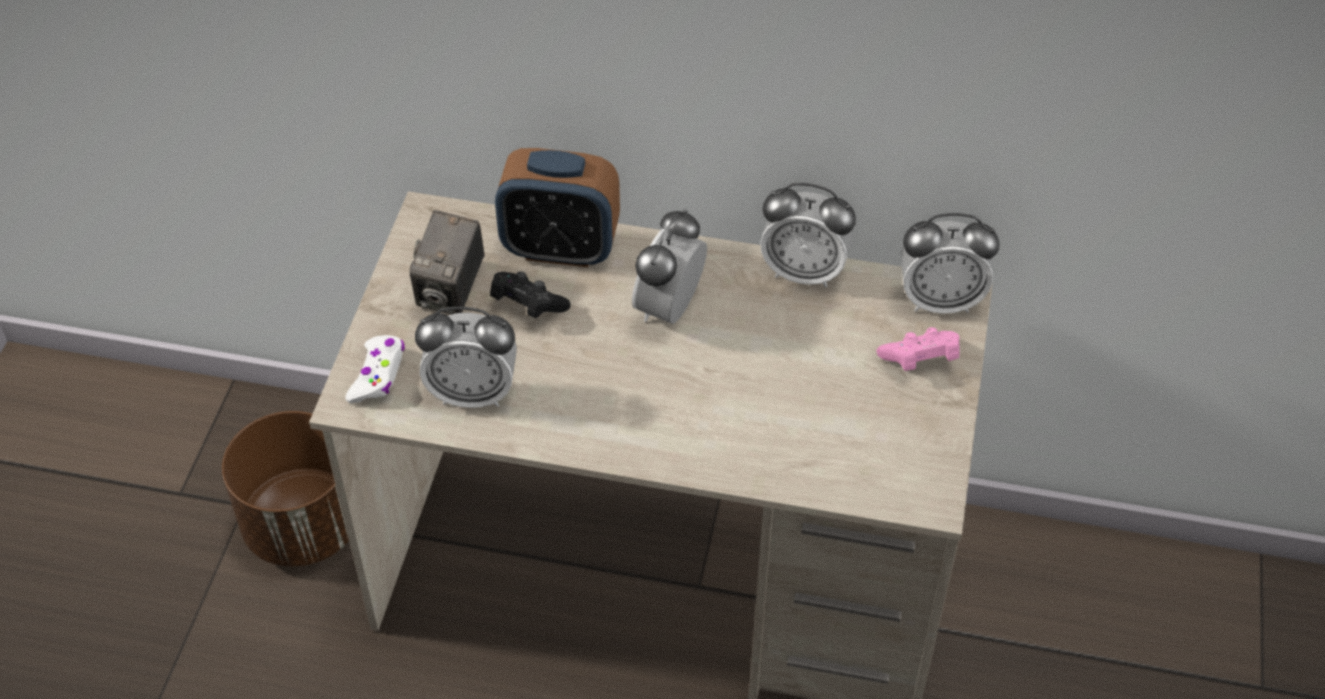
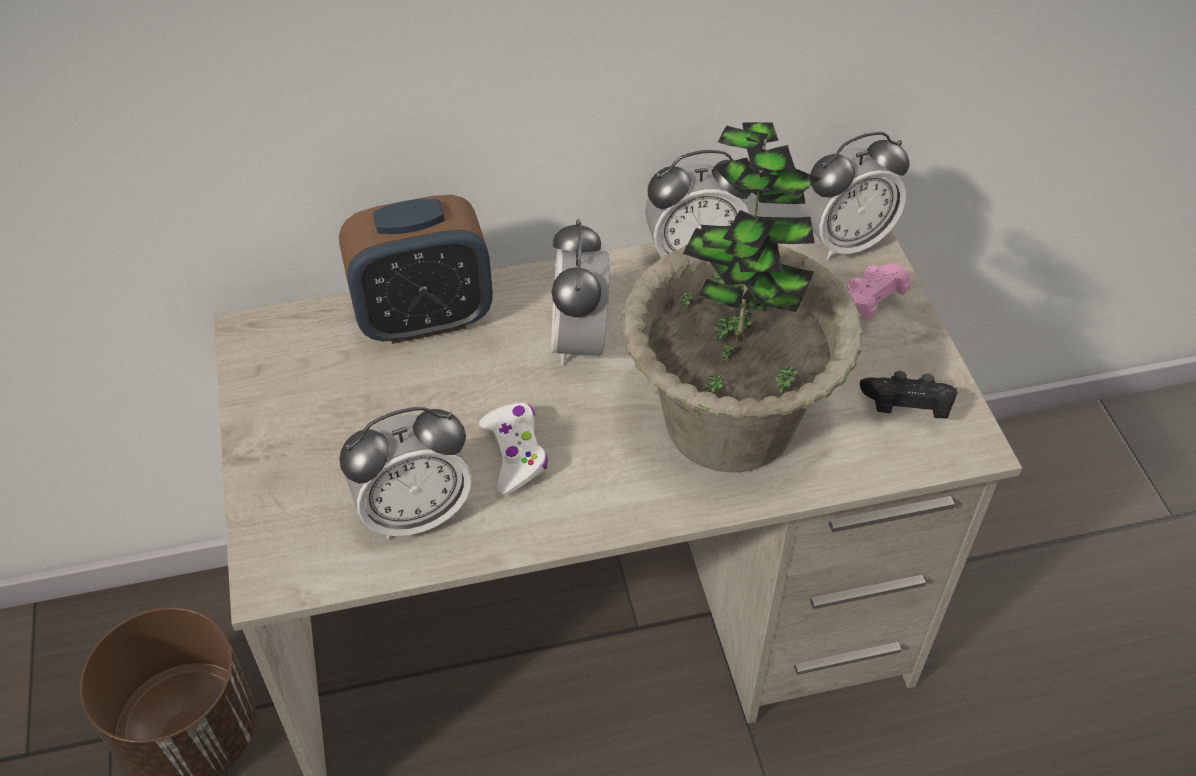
camera: 25 degrees left, 0 degrees up
white game controller [345,335,405,403] -> white game controller moved to [479,403,548,496]
camera [410,210,484,314] -> none
black game controller [490,272,571,318] -> black game controller moved to [860,371,957,419]
none -> potted plant [621,122,863,473]

